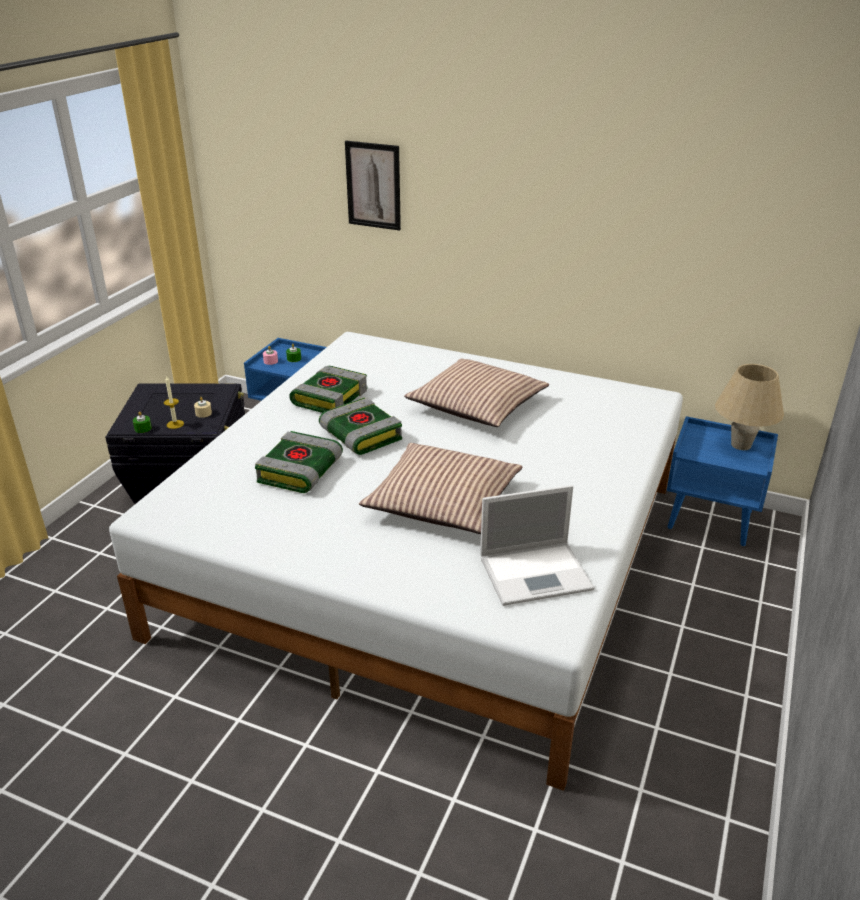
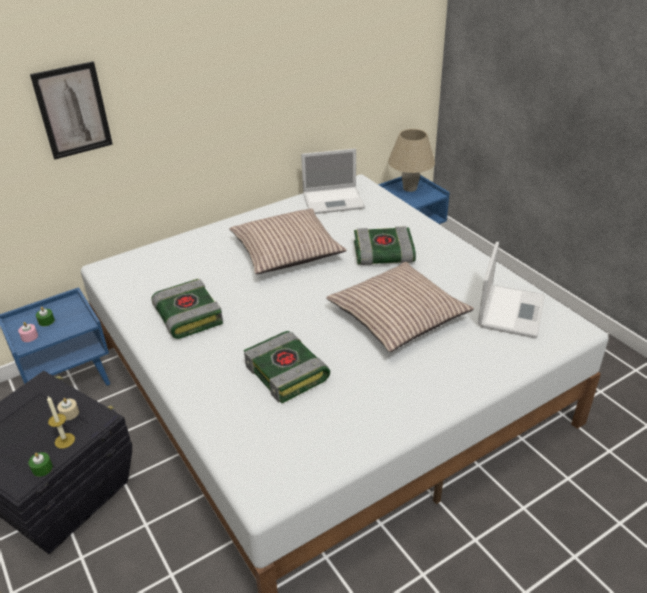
camera: 55 degrees left, 5 degrees up
book [319,398,402,455] -> book moved to [354,226,416,265]
none -> laptop [301,148,365,214]

